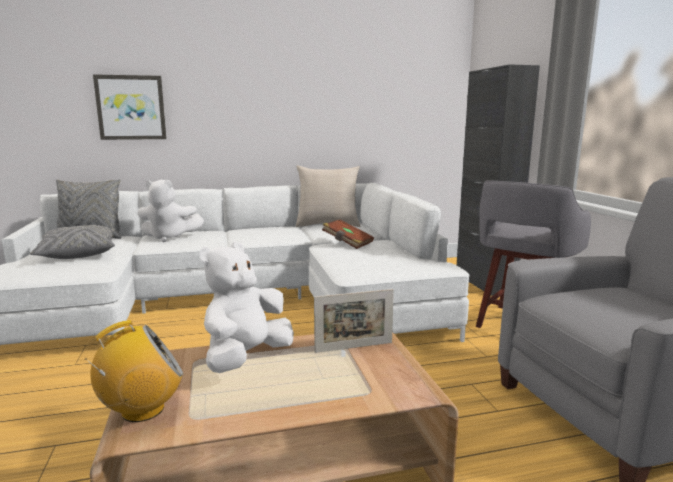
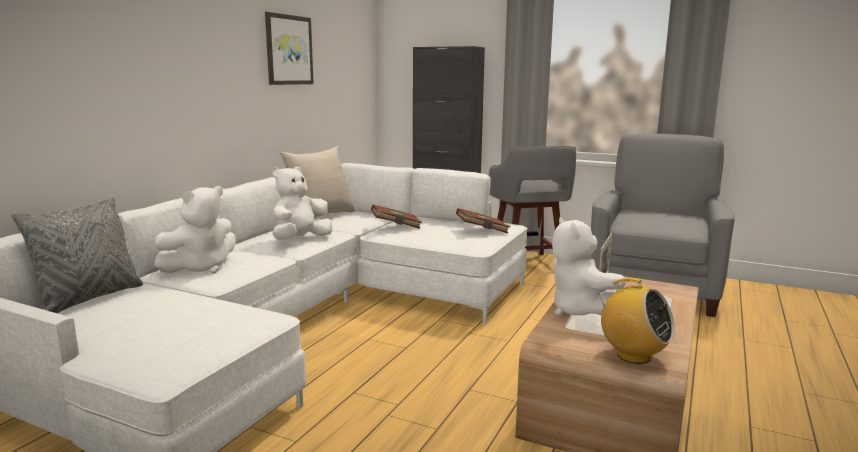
camera: 50 degrees left, 0 degrees up
grey pillow [30,225,115,259] -> none
radio [85,320,183,422] -> radio turned 120 degrees clockwise [597,278,675,364]
picture [93,74,167,140] -> picture moved to [265,12,314,85]
none -> white plush toy [272,167,332,240]
none -> brown book [456,208,510,233]

